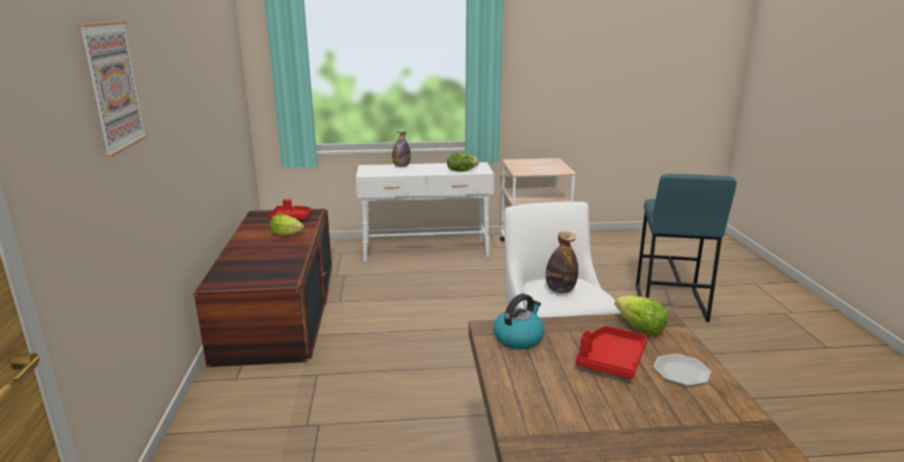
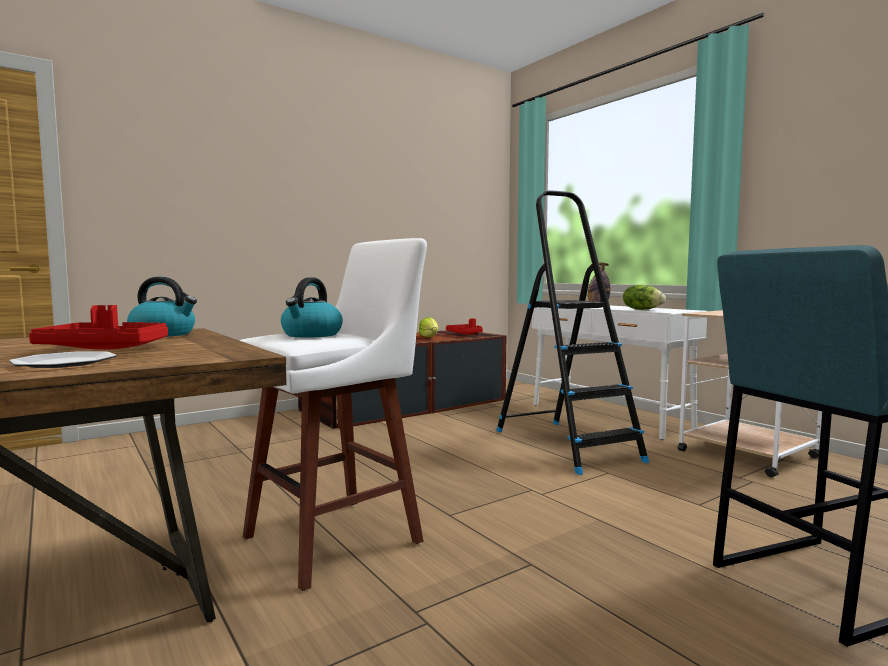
camera: 60 degrees right, 15 degrees down
picture [77,21,148,157] -> none
bottle [546,232,578,294] -> kettle [281,277,343,338]
lettuce [615,295,668,335] -> none
none -> black step ladder [496,190,649,475]

